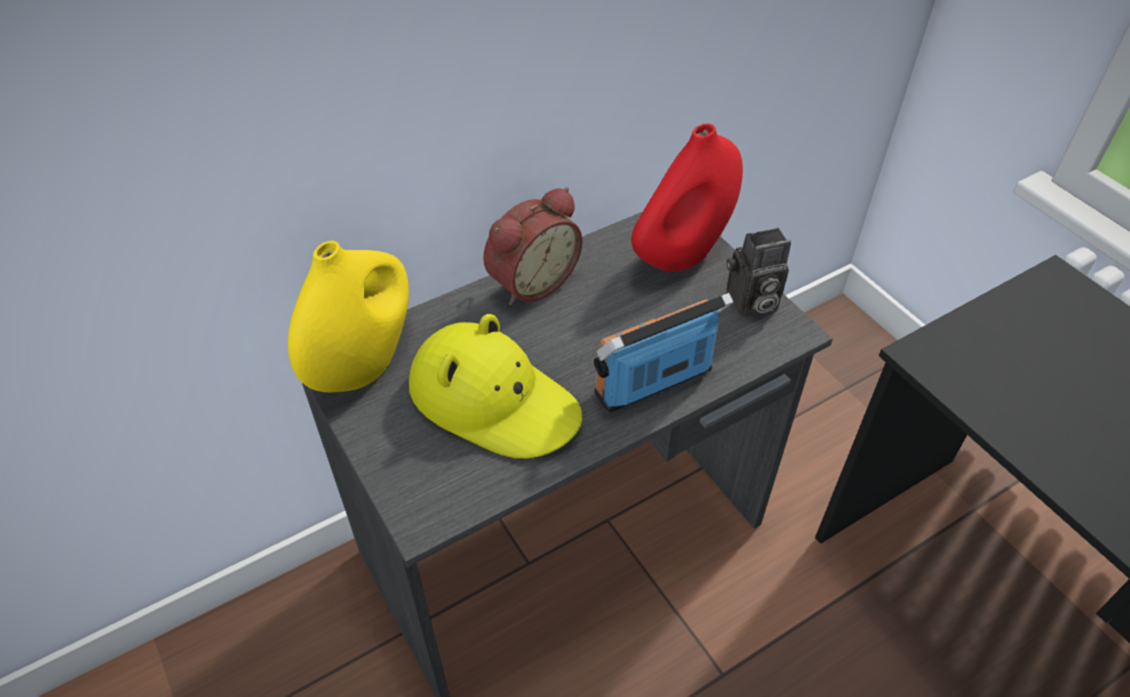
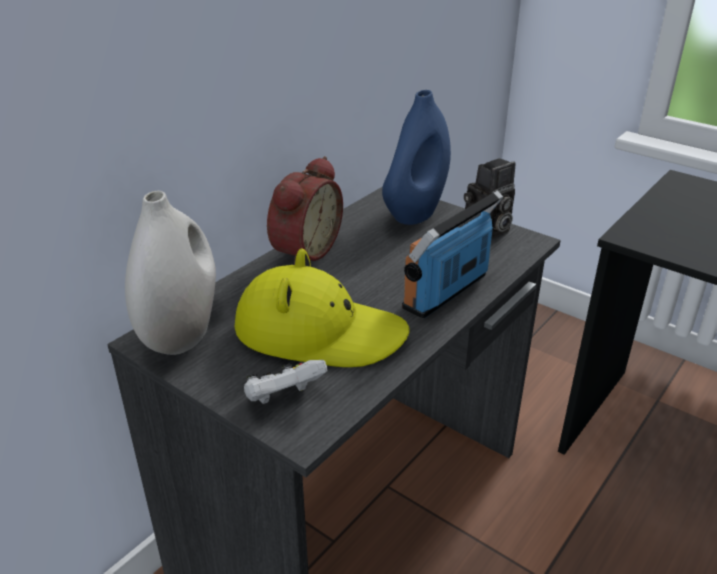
camera: 20 degrees left, 15 degrees down
yellow vase [288,241,409,392] -> white vase [125,191,216,355]
red vase [631,123,743,272] -> blue vase [382,90,451,225]
none -> white game controller [244,360,327,404]

